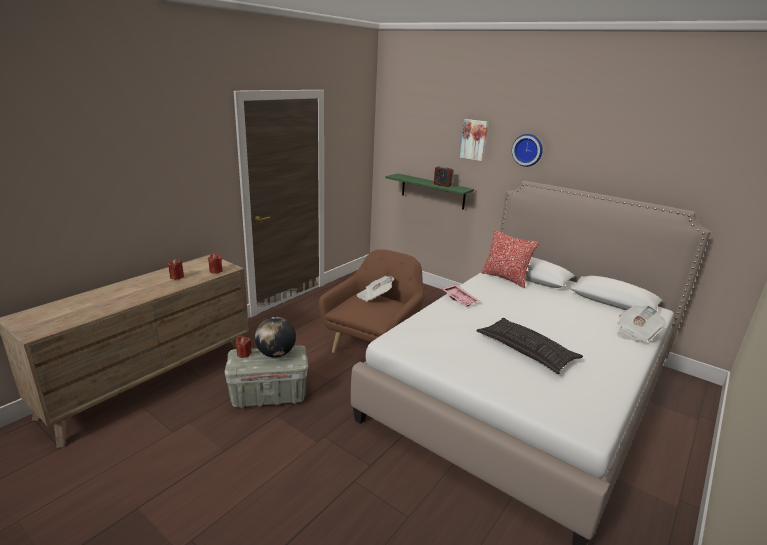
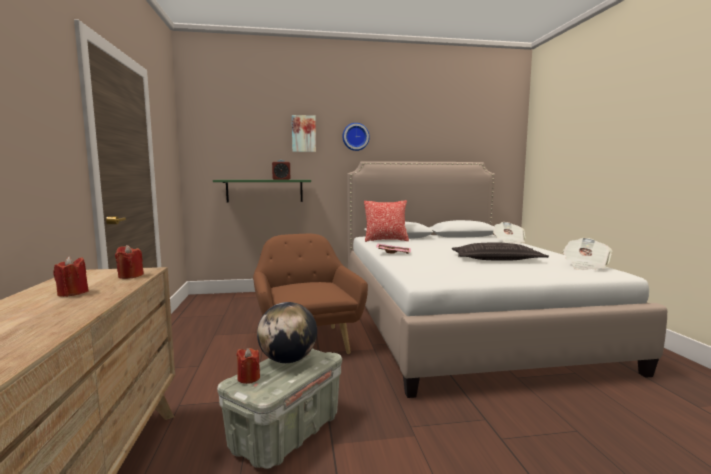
camera: 45 degrees left, 15 degrees down
newspaper [357,276,394,302] -> newspaper moved to [562,238,612,270]

